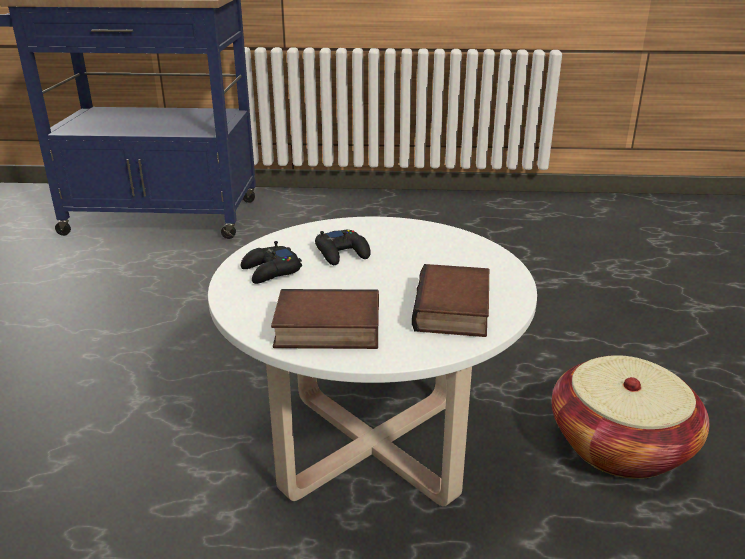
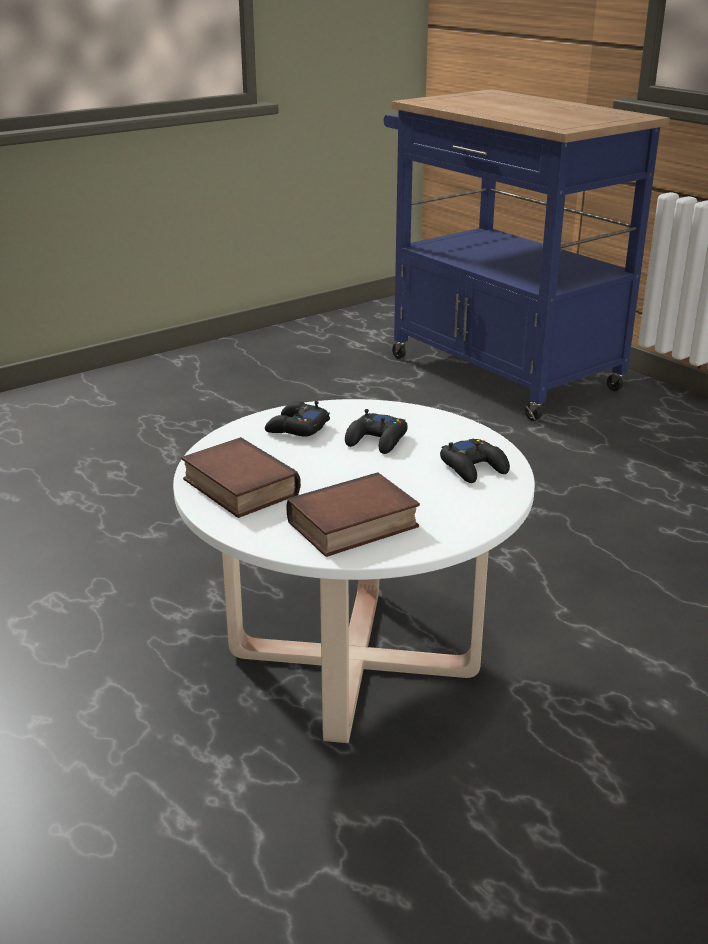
camera: 50 degrees right, 0 degrees up
basket [552,355,709,479] -> none
none -> black game controller [440,439,510,483]

